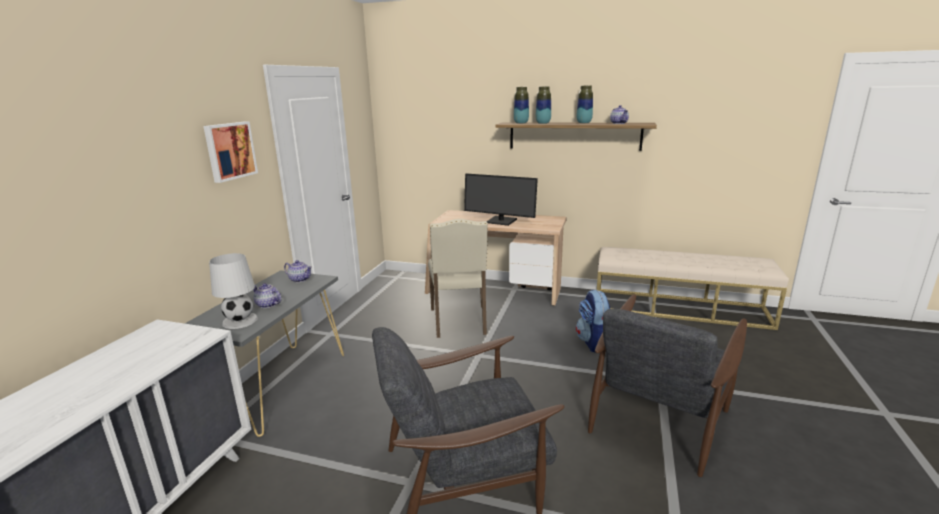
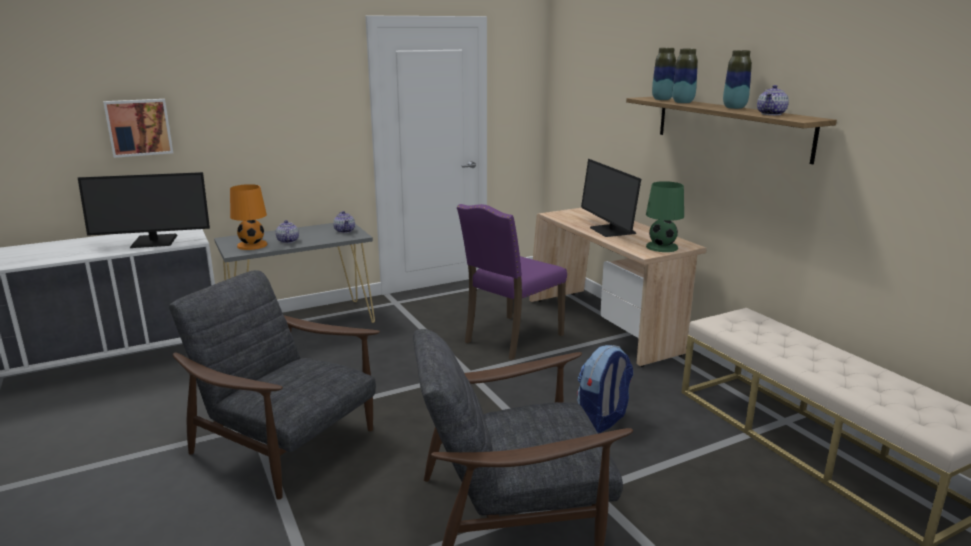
camera: 45 degrees right, 0 degrees up
picture [203,122,258,183] -> picture moved to [103,99,173,158]
white table lamp [209,253,258,329] -> orange table lamp [230,184,267,250]
beige chair [428,219,488,338] -> purple chair [457,204,567,360]
none -> monitor [78,172,210,248]
none -> green table lamp [646,181,684,252]

